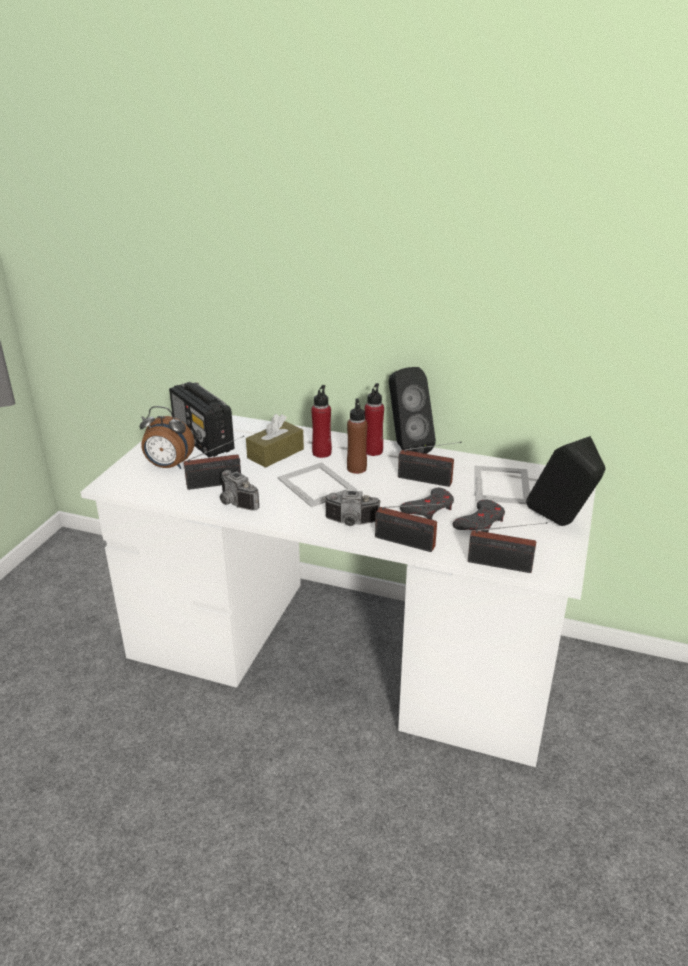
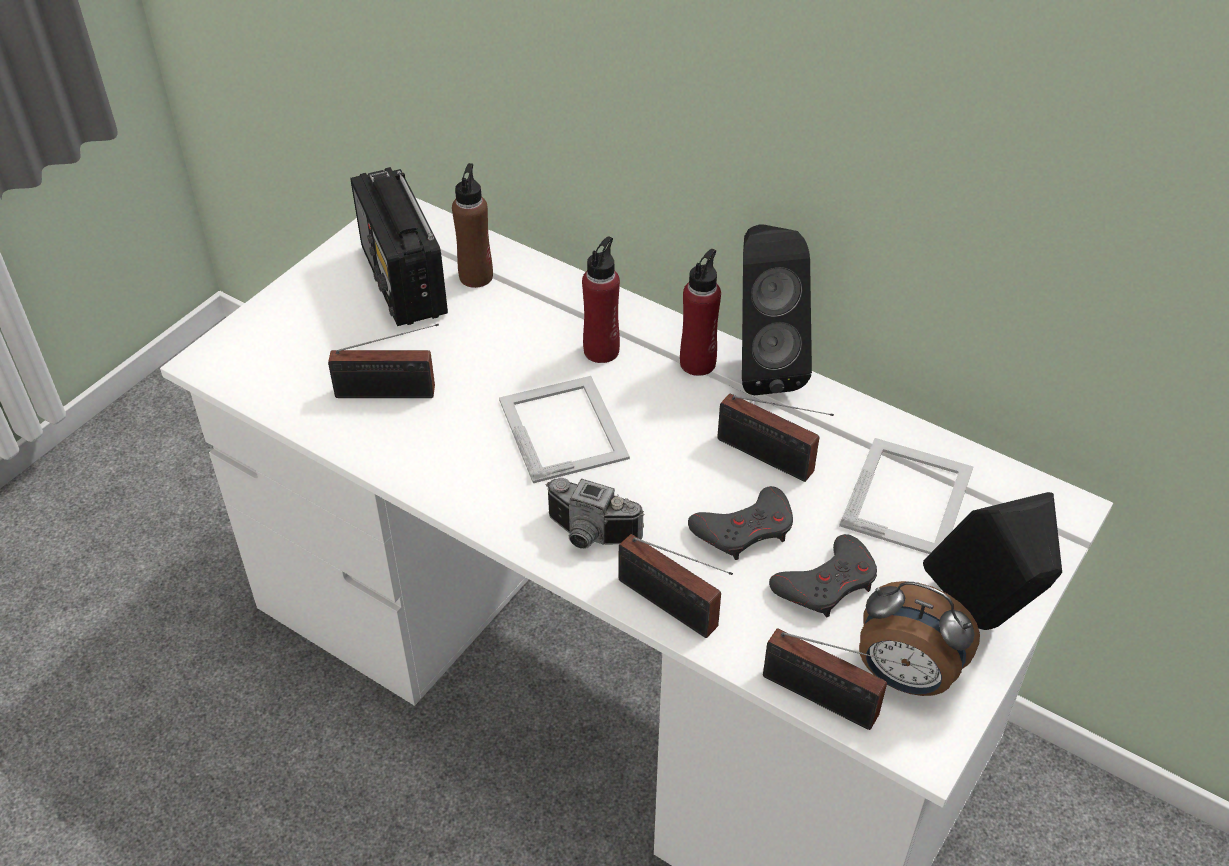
camera: 15 degrees right, 15 degrees up
alarm clock [139,406,195,469] -> alarm clock moved to [859,581,980,696]
camera [220,470,260,511] -> none
brown tissue box [246,414,304,468] -> none
brown bottle [347,398,368,474] -> brown bottle moved to [452,163,493,288]

